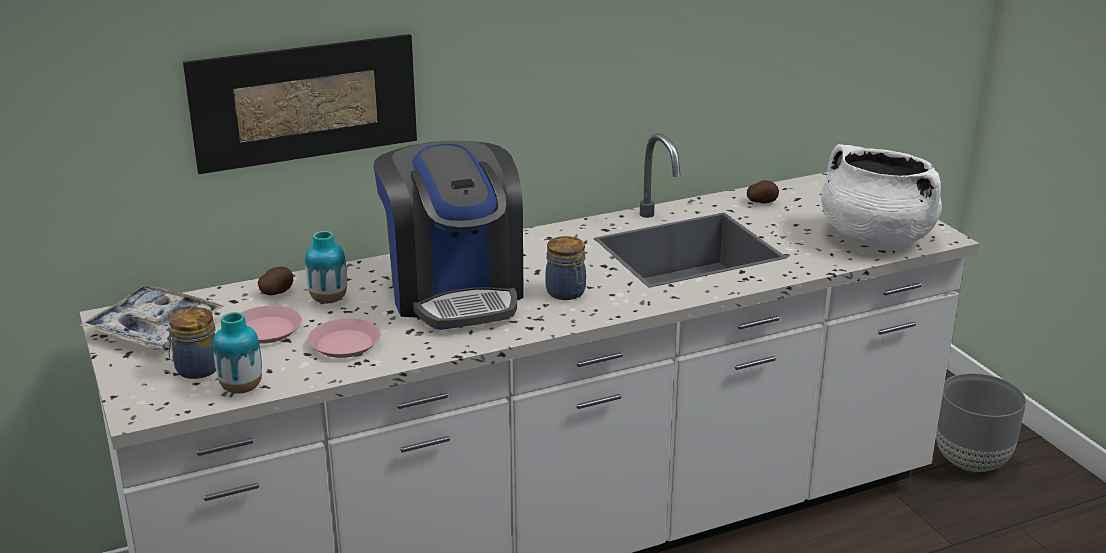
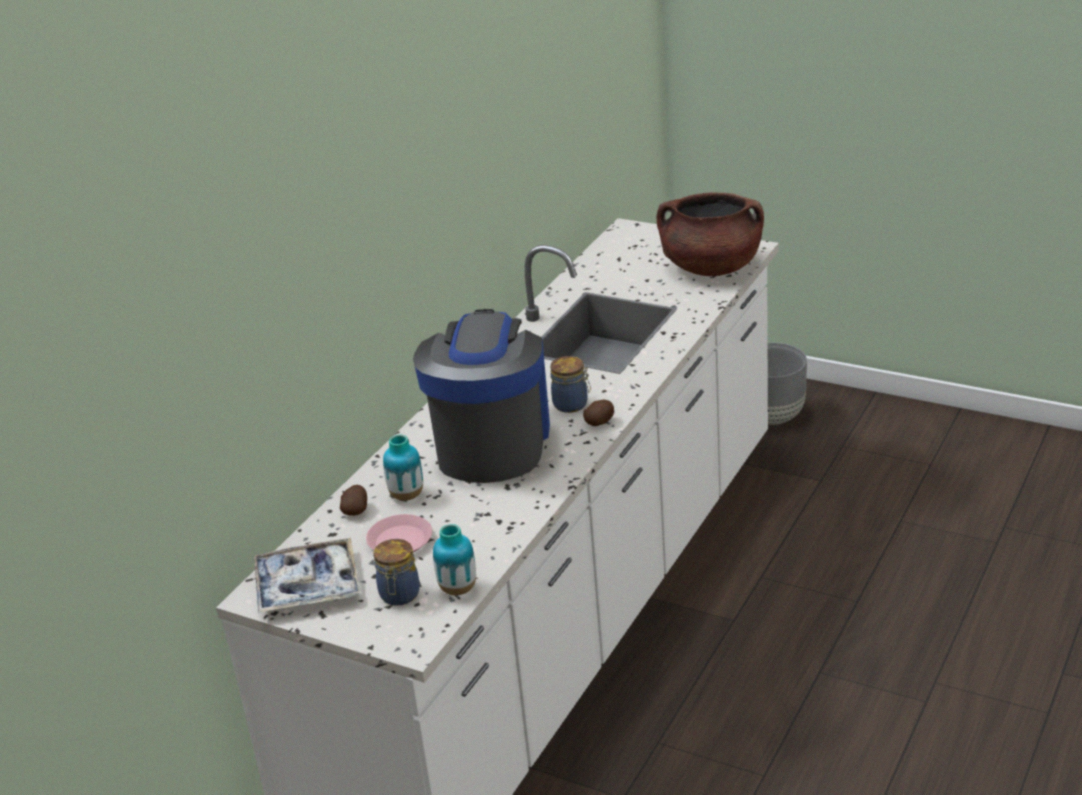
camera: 35 degrees left, 5 degrees up
picture [183,34,417,174] -> none
pink plate [308,318,381,358] -> none
coffee machine [374,141,524,330] -> coffee machine turned 120 degrees counterclockwise [413,309,550,483]
potato [747,180,779,204] -> potato moved to [583,400,614,426]
white cooking pot [821,144,942,247] -> brown cooking pot [657,192,764,276]

